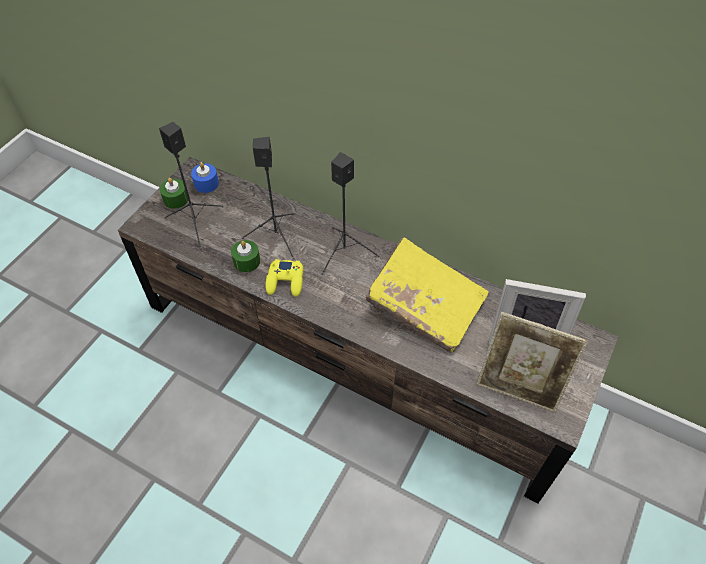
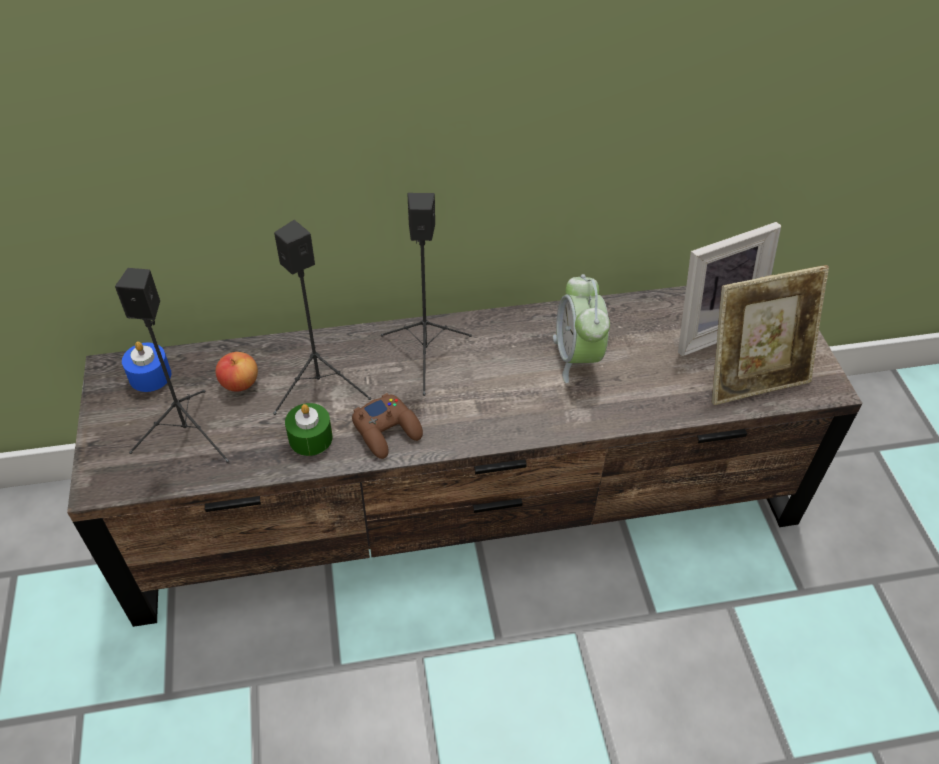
camera: 40 degrees left, 5 degrees down
green candle [160,178,188,209] -> none
yellow game controller [265,259,303,297] -> brown game controller [352,393,423,459]
yellow book [366,237,489,353] -> alarm clock [553,274,610,383]
none -> apple [215,352,258,392]

